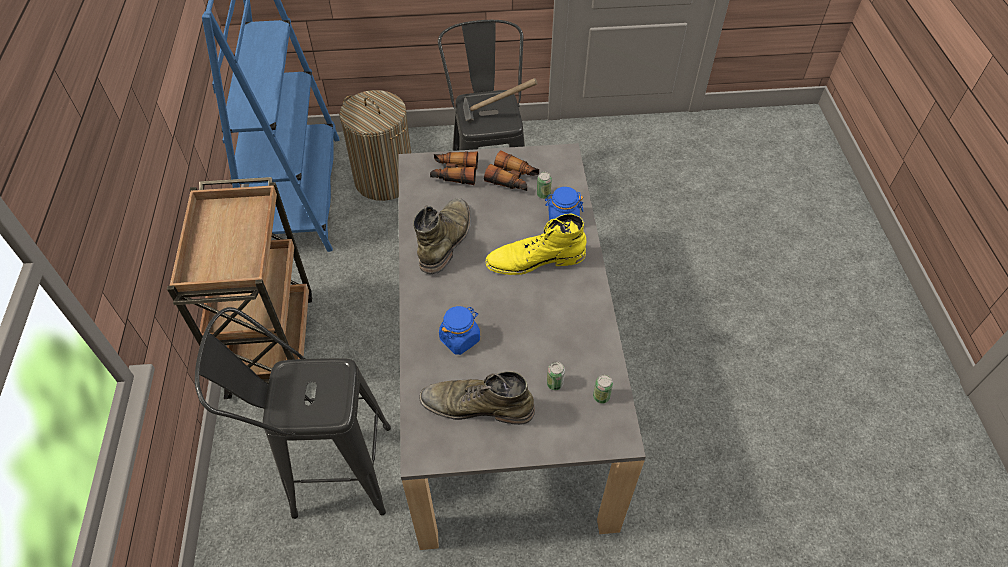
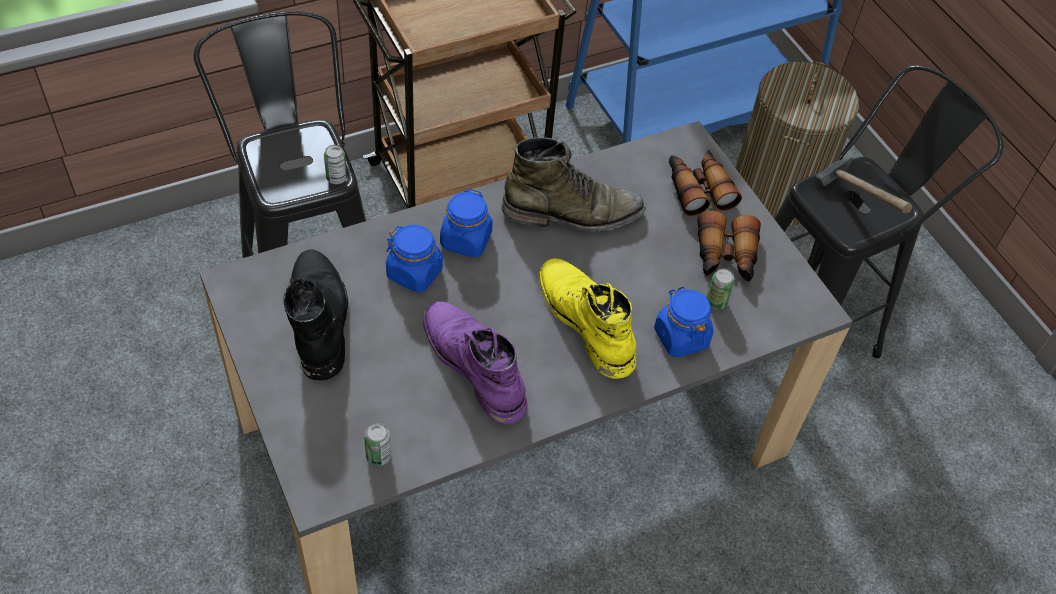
camera: 65 degrees right, 0 degrees up
green boot [420,371,535,425] -> black boot [284,250,348,380]
can [547,362,565,390] -> can moved to [324,145,347,184]
none -> purple boot [423,301,528,425]
none -> blue jar [440,189,493,257]

